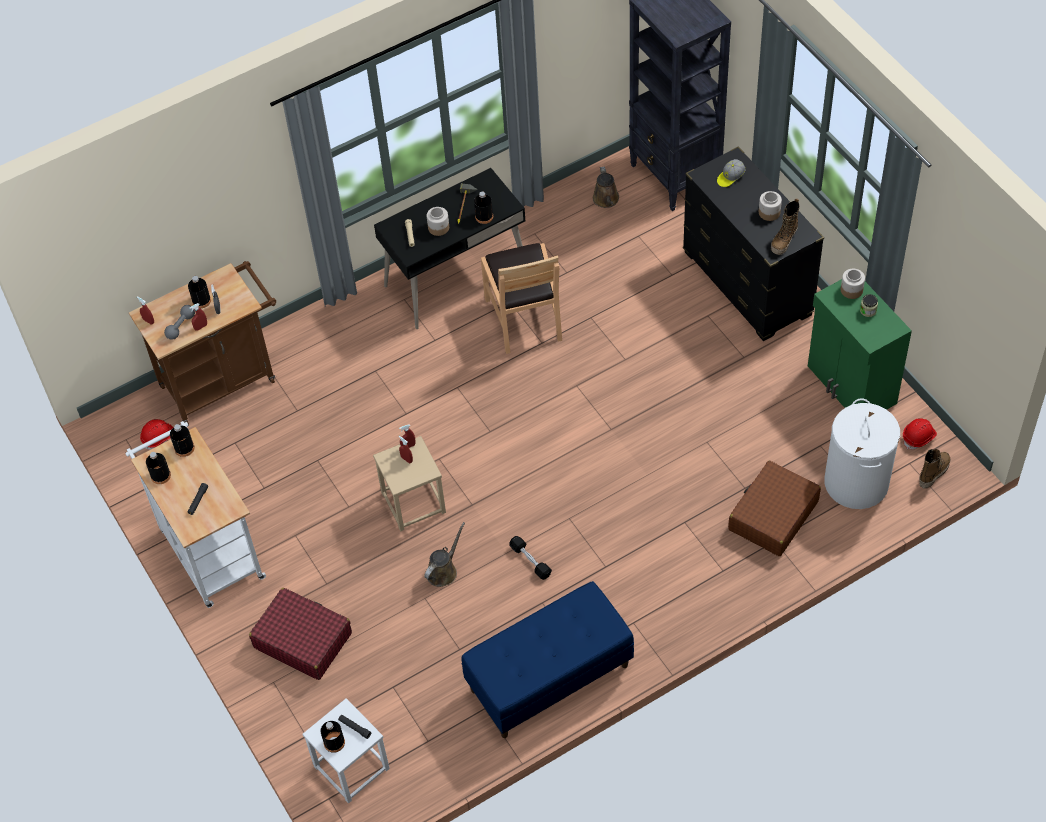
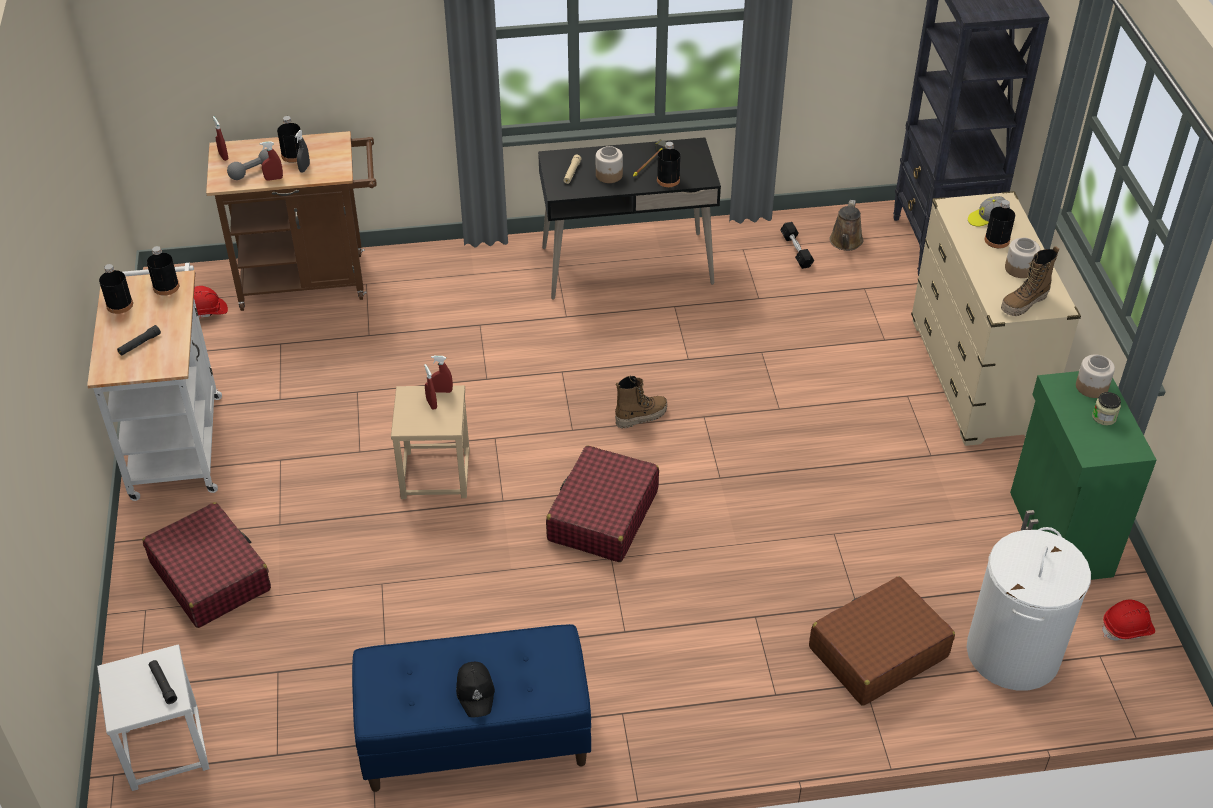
camera: 20 degrees right, 10 degrees down
black bottle [320,721,345,753] -> black bottle moved to [984,200,1015,248]
brown watering can [424,522,465,587] -> none
brown chair [481,243,562,354] -> none
black dumbbell [509,536,552,580] -> black dumbbell moved to [780,222,814,269]
black dresser [683,146,824,341] -> beige dresser [911,191,1081,446]
boot [919,449,950,489] -> boot moved to [615,376,667,428]
none -> black cap [456,662,495,718]
none -> red suitcase [546,445,659,562]

